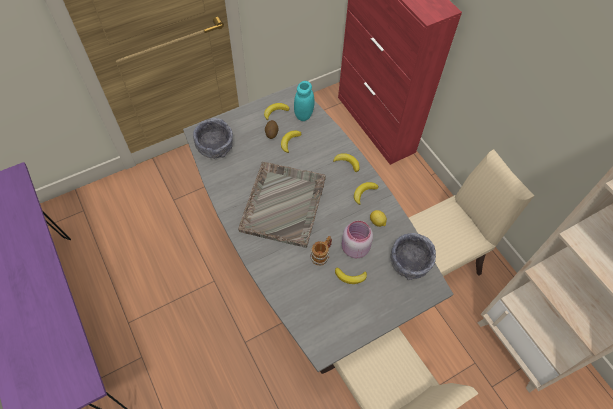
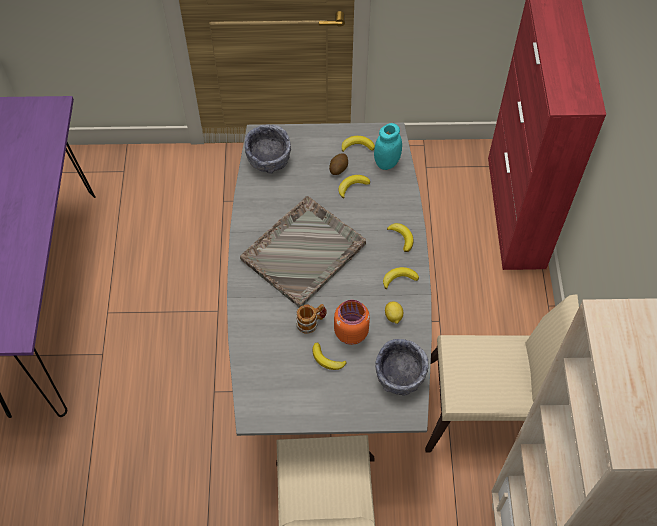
camera: 30 degrees right, 0 degrees up
pink jar [342,221,373,258] -> orange jar [334,300,370,345]

